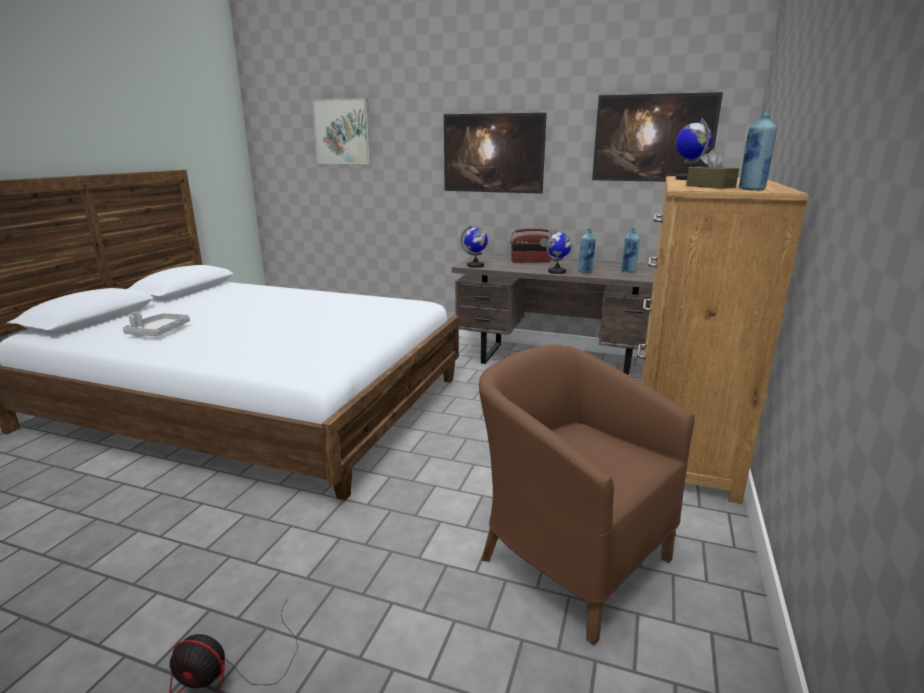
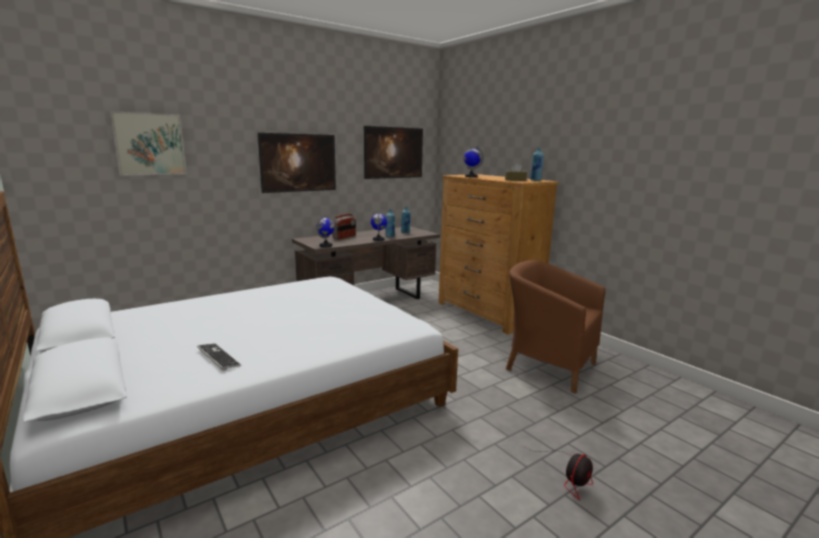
camera: 55 degrees left, 5 degrees down
grey tray [123,312,190,336] -> keyboard [197,343,241,371]
brown armchair [479,344,695,645] -> brown armchair turned 45 degrees clockwise [506,260,606,394]

